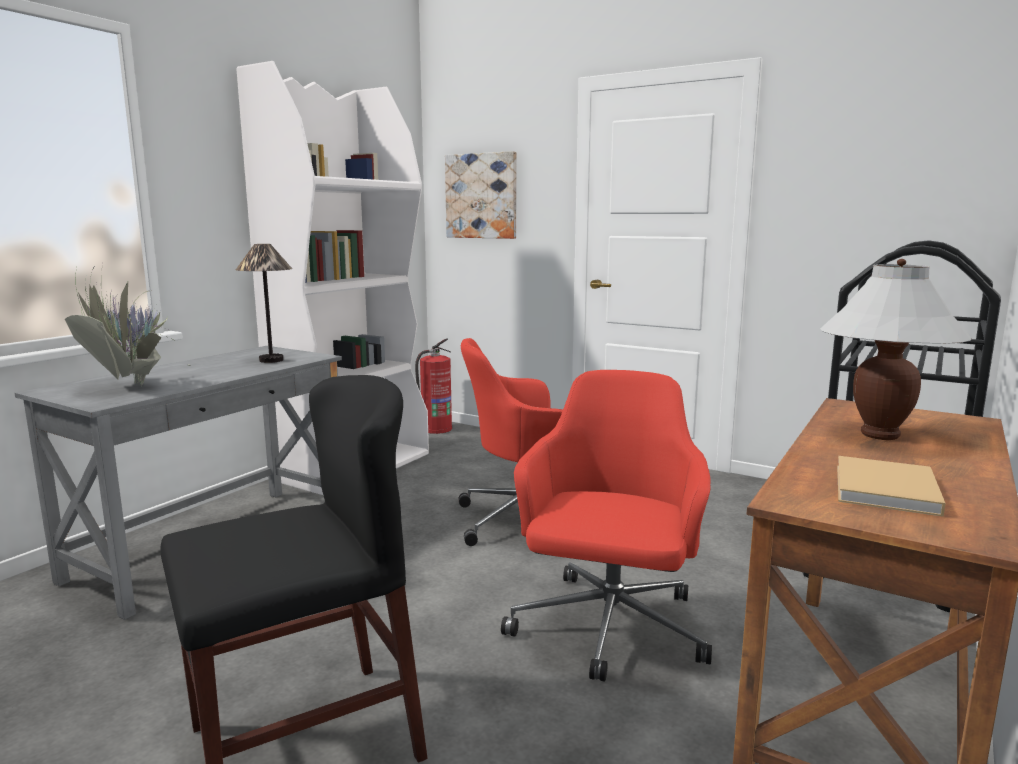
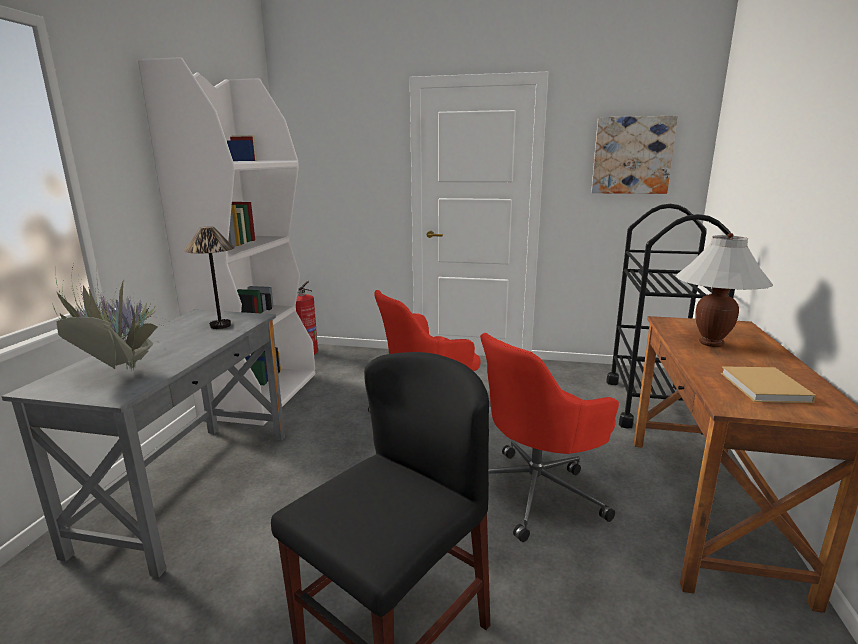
camera: 20 degrees left, 5 degrees up
picture [445,151,517,239] -> picture moved to [591,116,678,194]
red office chair [501,370,712,682] -> red office chair turned 120 degrees counterclockwise [480,333,619,542]

